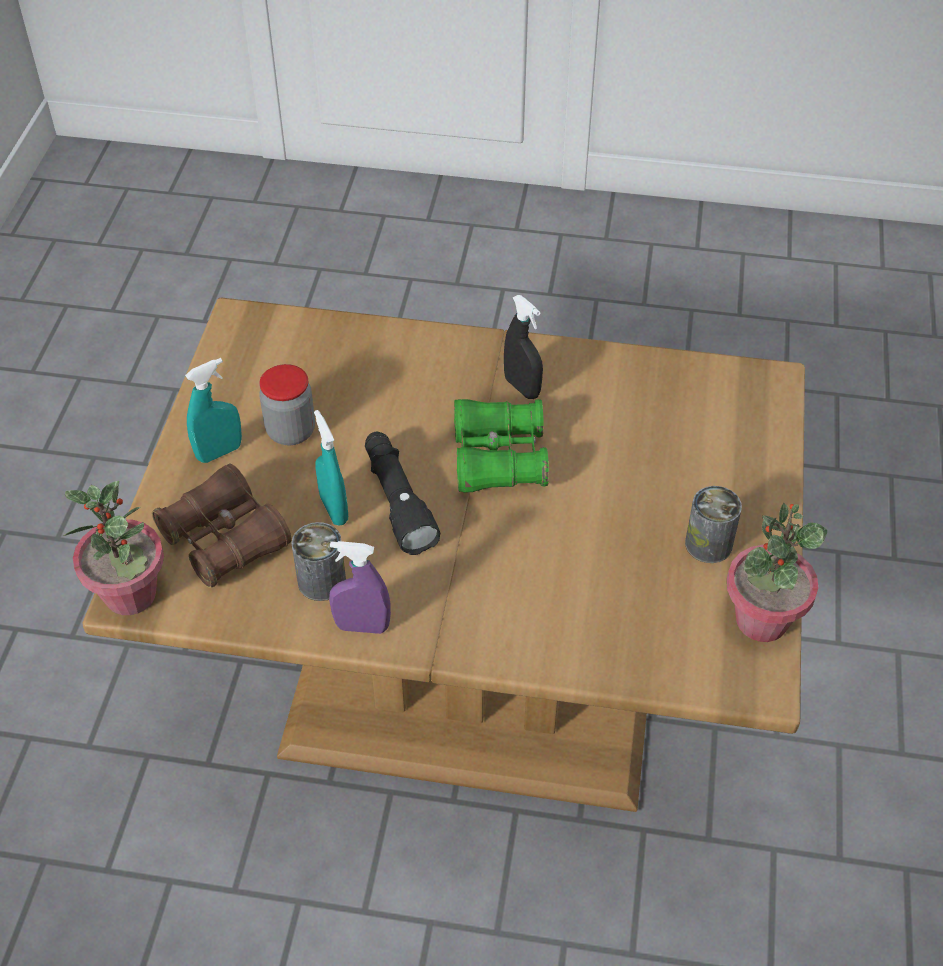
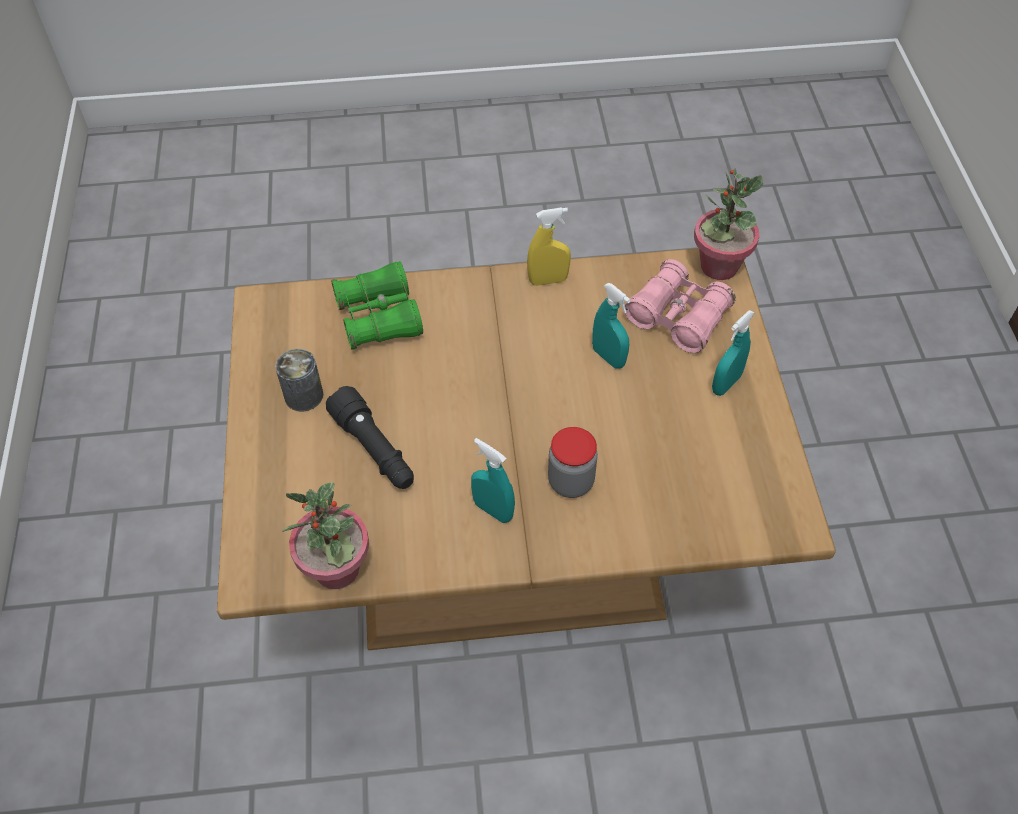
camera: 165 degrees right, 5 degrees up
brown binoculars [152,464,291,588] -> pink binoculars [625,259,736,353]
jar [259,364,315,445] -> jar moved to [548,427,598,498]
can [291,522,346,601] -> none
purple spray bottle [329,541,391,634] -> yellow spray bottle [527,207,571,286]
black flashlight [365,432,440,555] -> black flashlight moved to [326,386,414,489]
green binoculars [454,399,549,493] -> green binoculars moved to [332,261,423,350]
black spray bottle [504,295,543,399] -> turquoise spray bottle [471,438,515,523]
potted plant [727,503,827,642] -> potted plant moved to [282,483,369,589]

